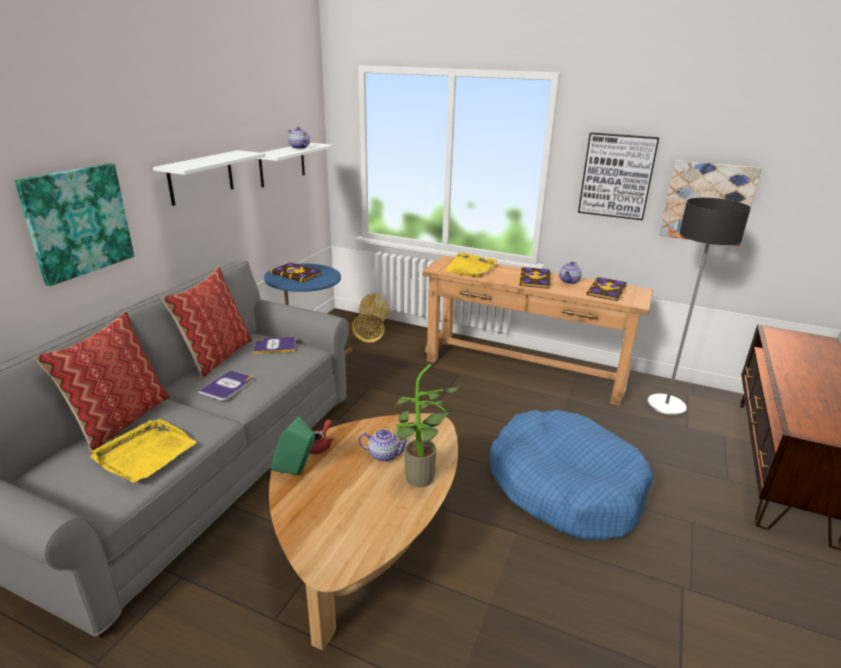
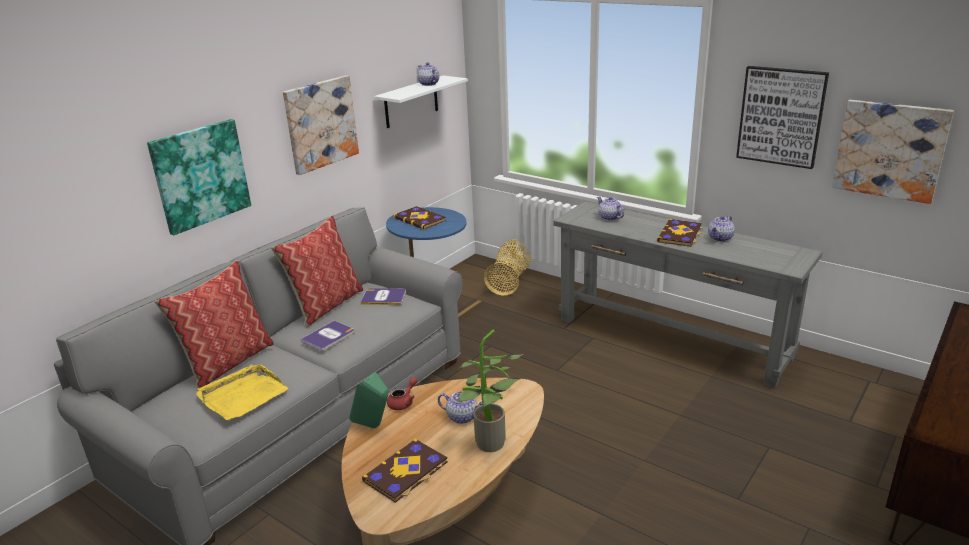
camera: 15 degrees right, 0 degrees up
white shelf [153,150,266,206] -> picture [283,75,359,175]
brown console table [422,255,653,406] -> grey console table [554,201,823,388]
yellow tray [444,253,498,277] -> teapot [597,197,625,221]
blue dog bed [490,410,653,540] -> none
book [586,277,628,301] -> book moved to [362,439,448,503]
floor lamp [646,198,751,417] -> none

